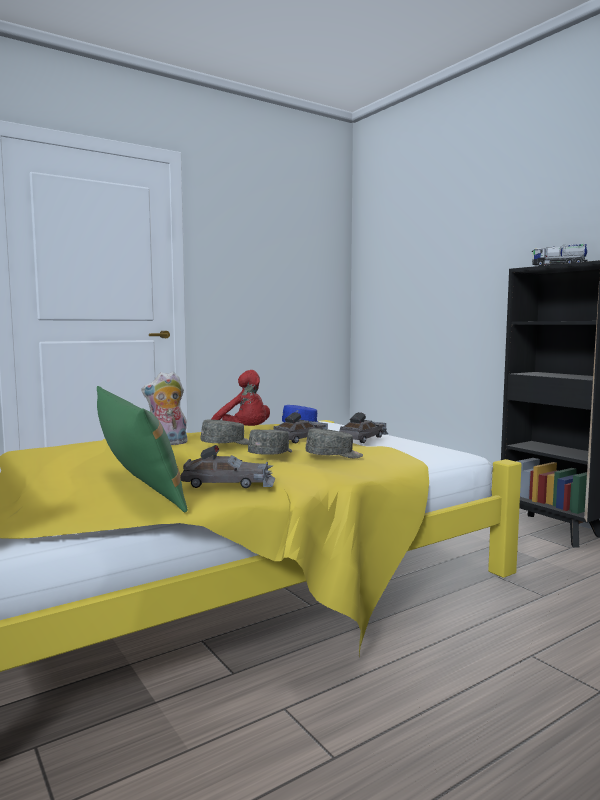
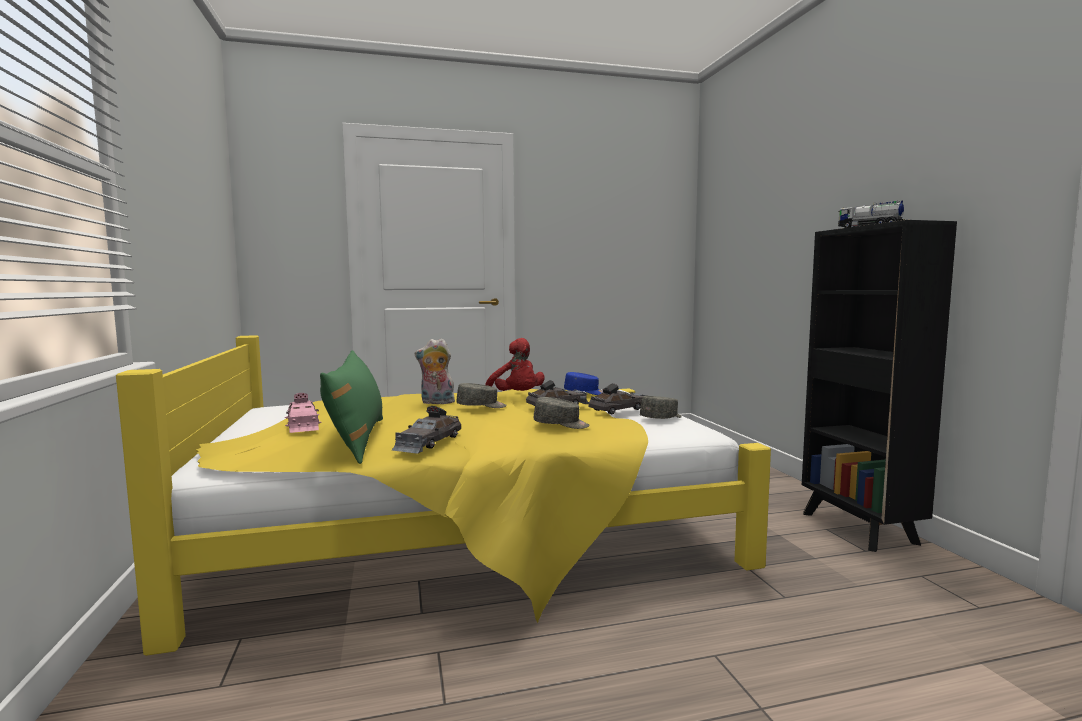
camera: 20 degrees right, 0 degrees up
grey toy car [180,445,275,488] -> grey toy car turned 90 degrees clockwise [392,406,461,454]
grey cap [248,430,292,455] -> grey cap moved to [640,396,682,419]
none -> pink toy car [284,393,321,433]

